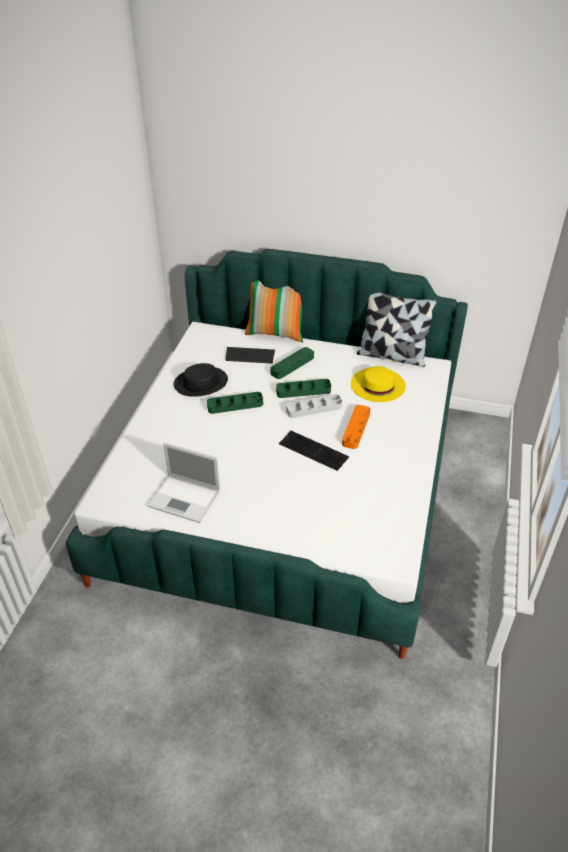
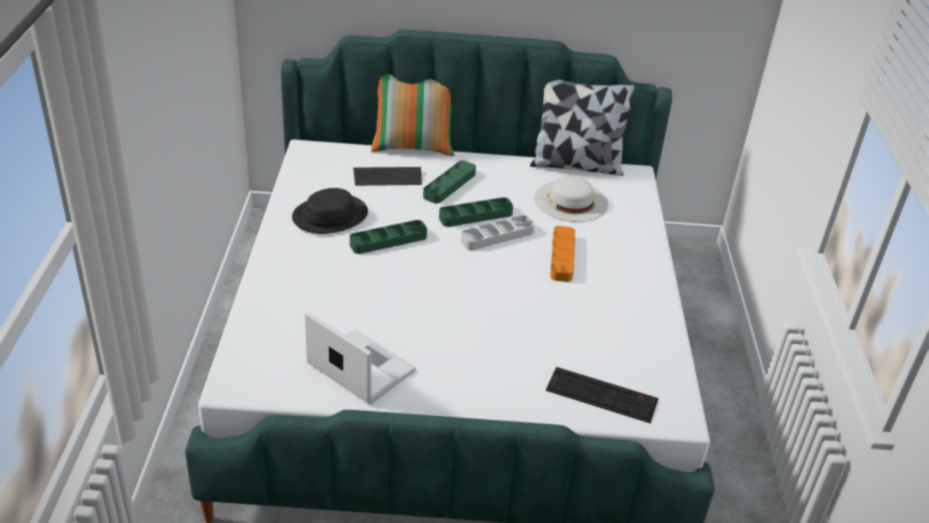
camera: 15 degrees left, 5 degrees down
laptop [147,443,220,523] -> laptop turned 150 degrees counterclockwise [305,311,416,404]
keyboard [279,431,349,471] -> keyboard moved to [546,367,659,423]
yellow hat [351,366,406,402] -> white hat [534,176,608,222]

